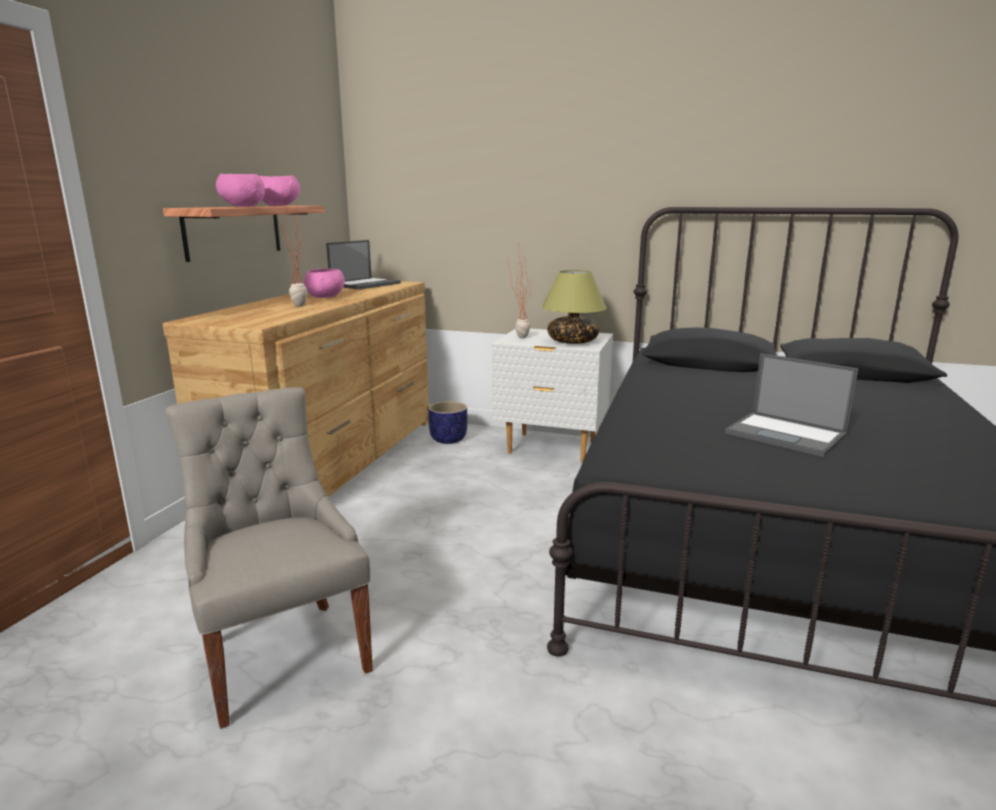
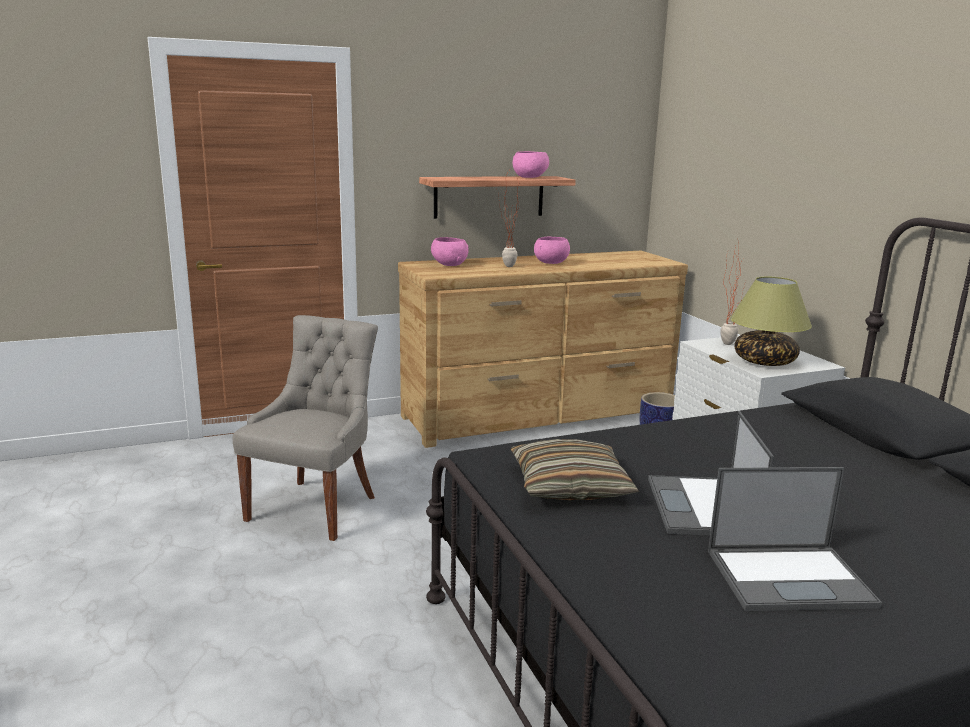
camera: 50 degrees right, 0 degrees up
pink bowl [216,174,265,207] -> pink bowl moved to [431,237,469,266]
laptop [326,240,401,290] -> laptop moved to [708,467,882,611]
none -> pillow [511,439,640,500]

